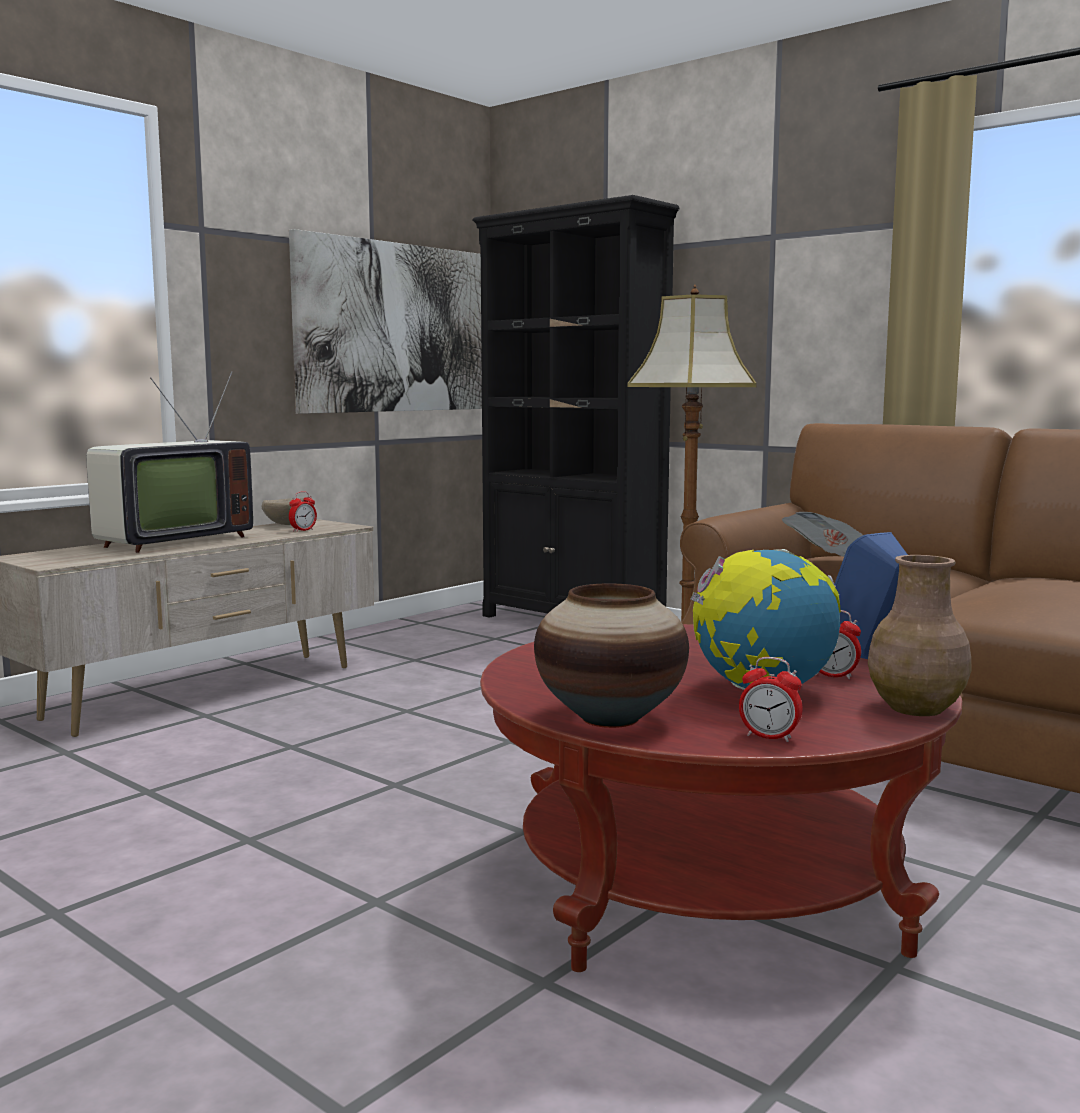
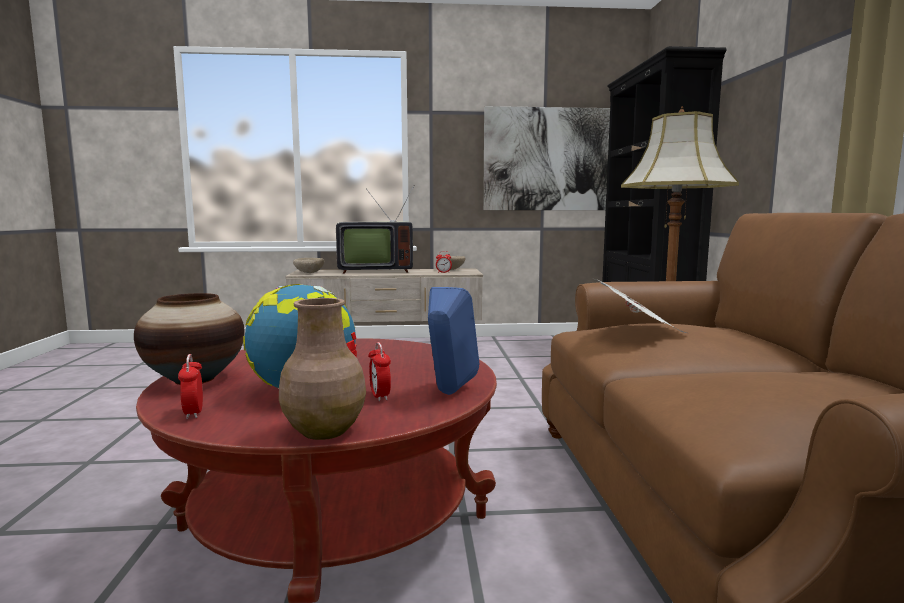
camera: 45 degrees right, 0 degrees up
none -> beige bowl [293,258,324,273]

